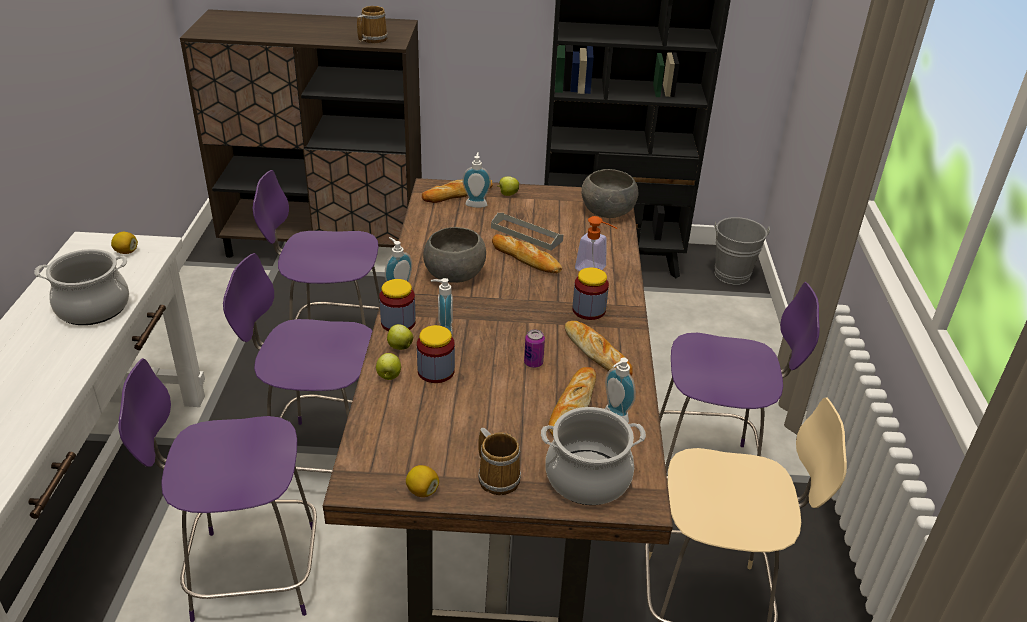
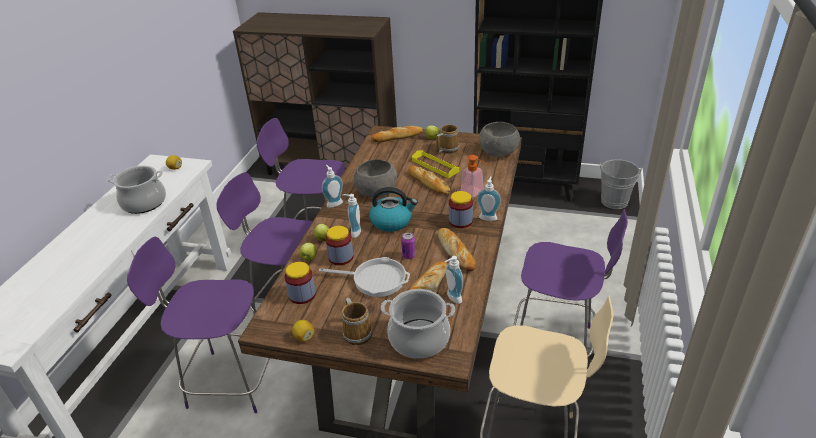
camera: 15 degrees right, 0 degrees up
mug [357,6,388,43] -> mug moved to [436,124,460,154]
jar [379,279,416,331] -> jar moved to [285,262,316,304]
soap dispenser [462,152,491,208] -> soap dispenser moved to [477,176,501,221]
grey tray [491,213,563,251] -> yellow tray [412,150,459,178]
none -> frying pan [319,257,410,297]
none -> kettle [369,187,418,232]

